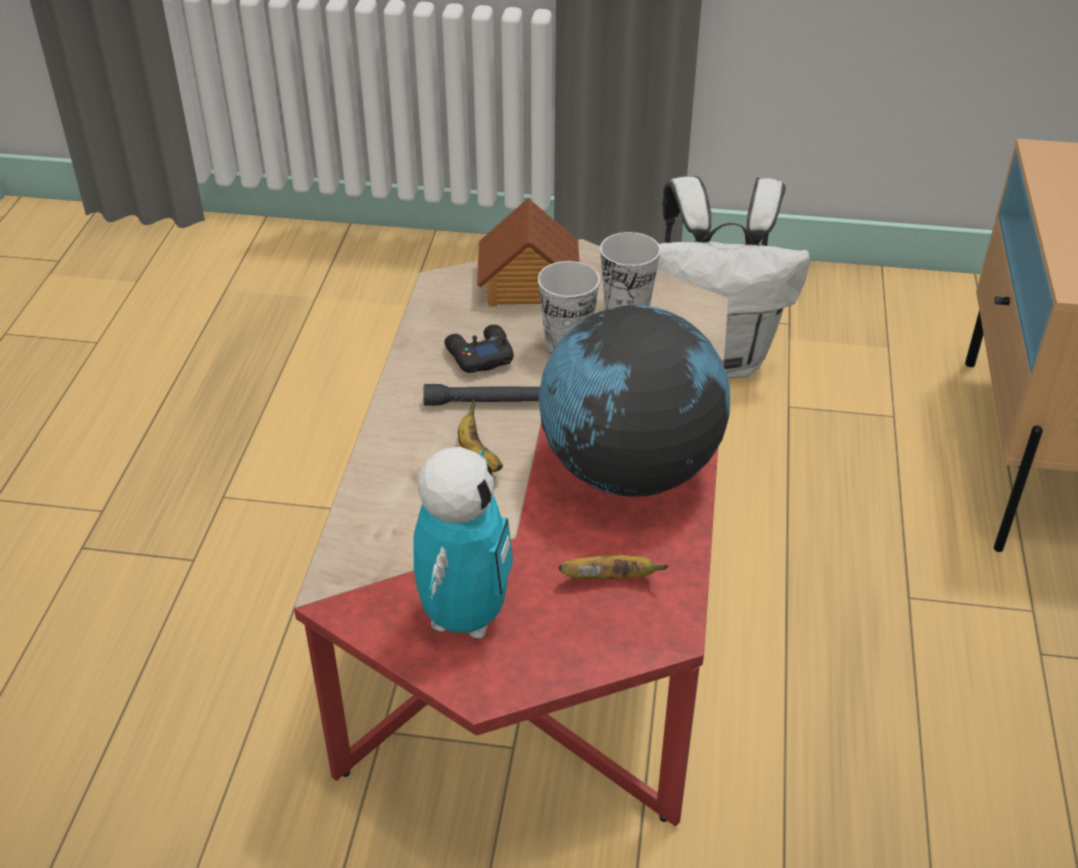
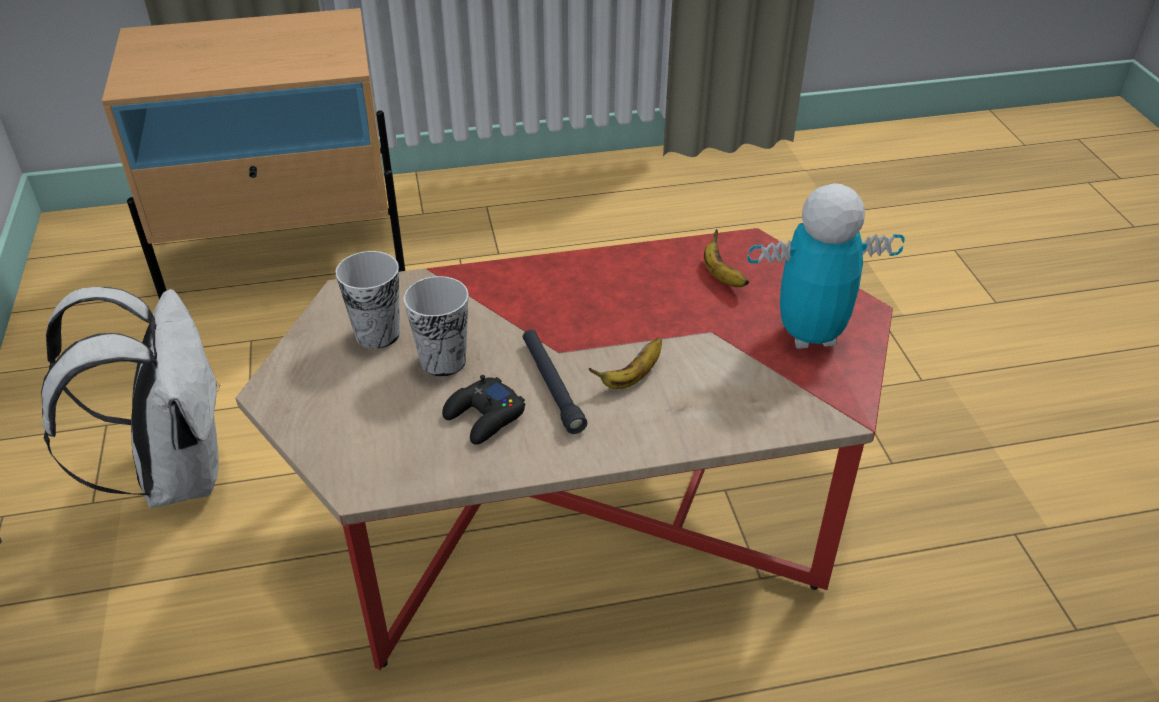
camera: 110 degrees left, 0 degrees up
toy house [477,197,579,306] -> none
globe [539,305,730,497] -> none

